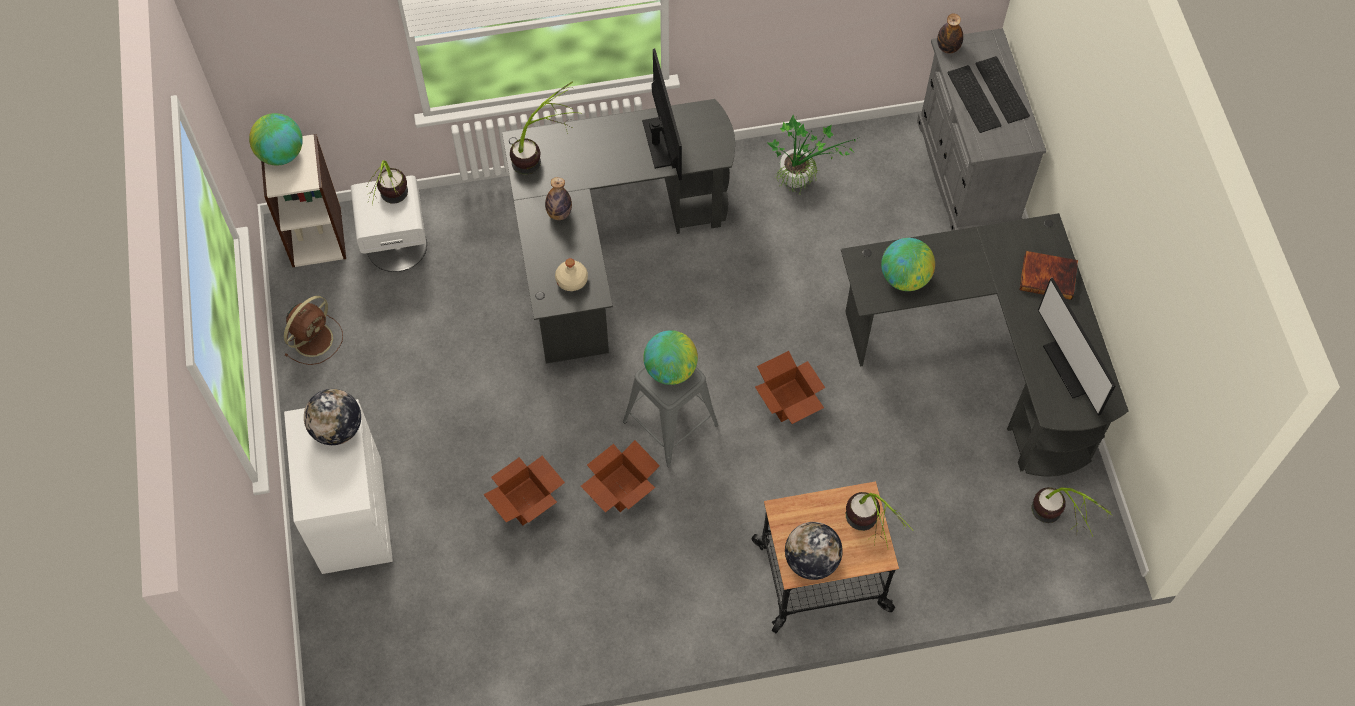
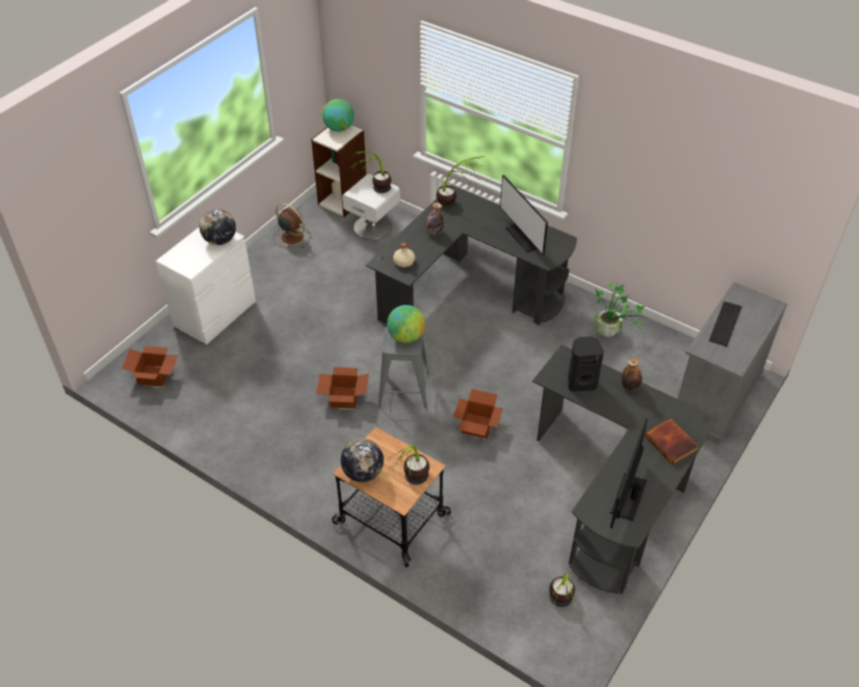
camera: 45 degrees right, 15 degrees down
brown fan [284,296,343,365] -> brown fan turned 135 degrees counterclockwise [273,203,311,248]
cardboard box [483,456,565,525] -> cardboard box moved to [122,346,178,387]
monitor [642,48,682,181] -> monitor turned 120 degrees clockwise [500,175,548,255]
globe [881,238,935,291] -> black speaker [568,337,604,392]
bottle [937,13,963,54] -> bottle moved to [621,357,642,391]
keyboard [975,56,1030,123] -> none

